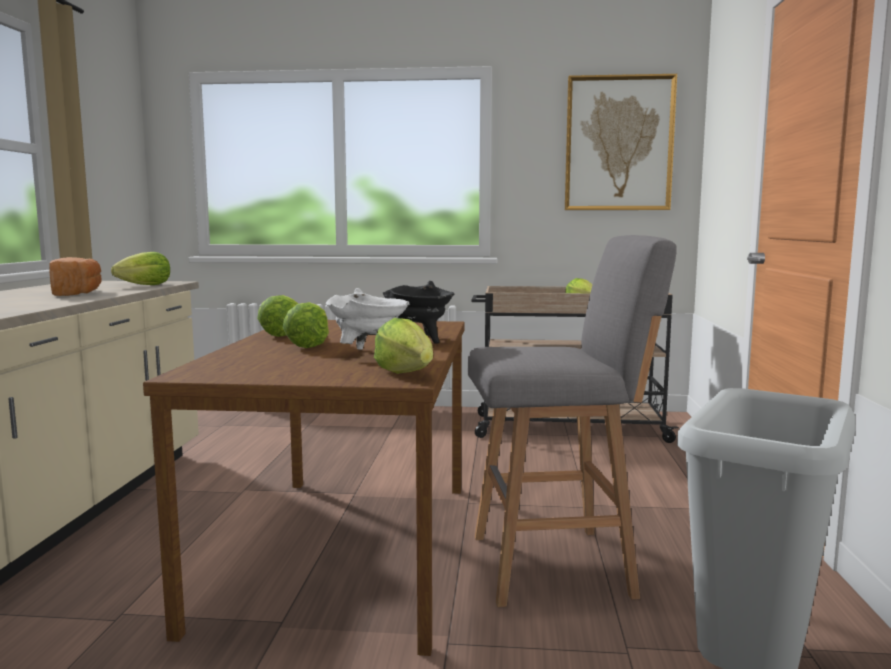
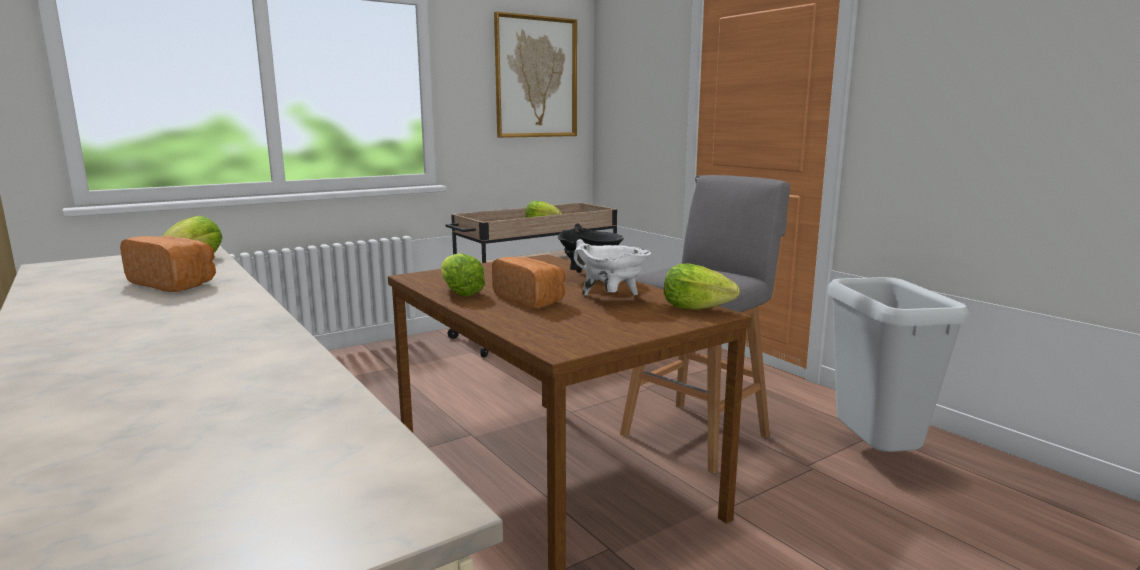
camera: 40 degrees left, 5 degrees up
lettuce [283,302,329,348] -> bread [492,257,565,309]

